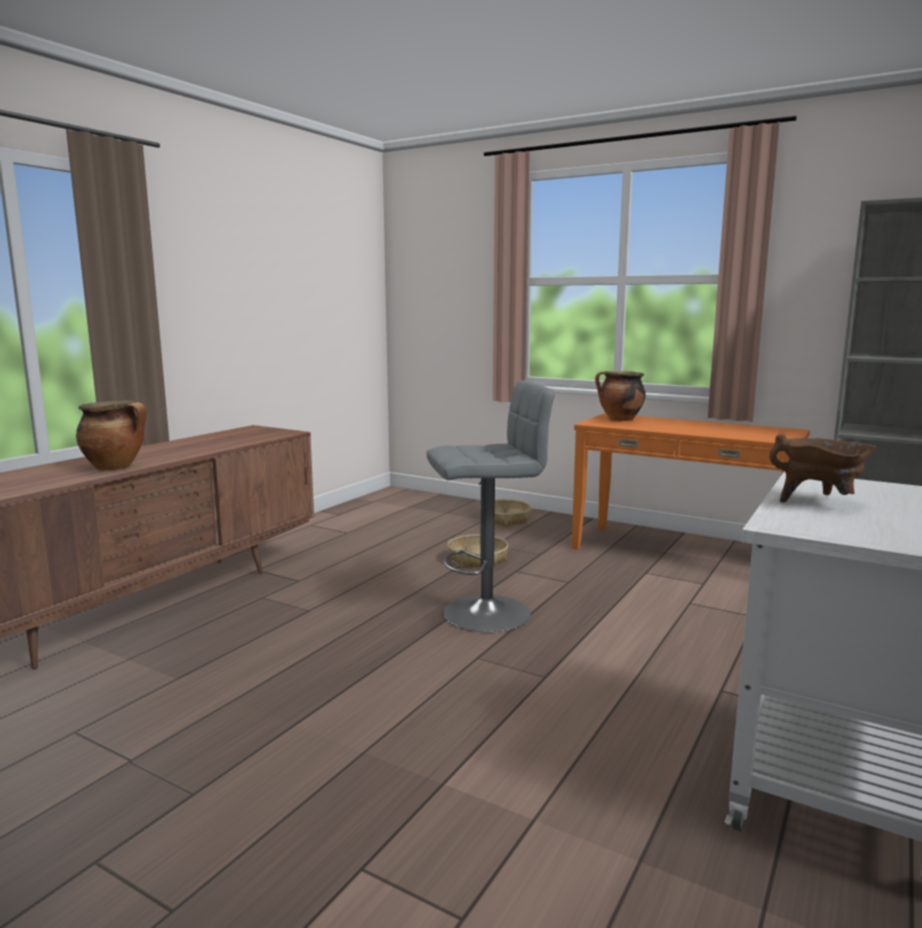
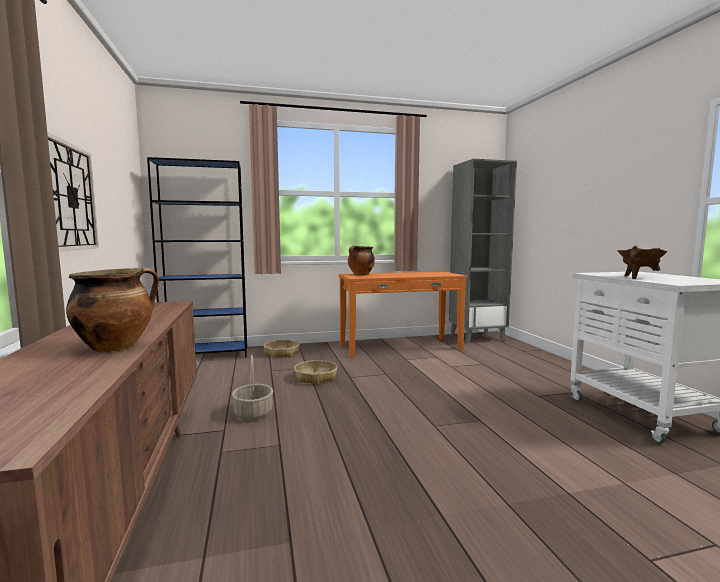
camera: 45 degrees left, 5 degrees down
grey stool [426,380,555,632] -> none
none -> wall clock [47,132,99,251]
none -> blue bookcase [147,157,247,357]
none -> basket [232,355,273,420]

